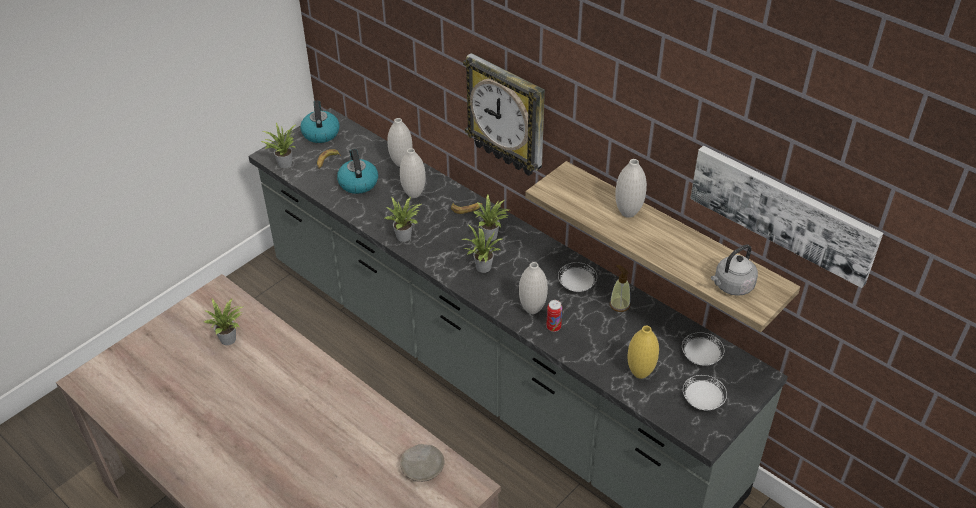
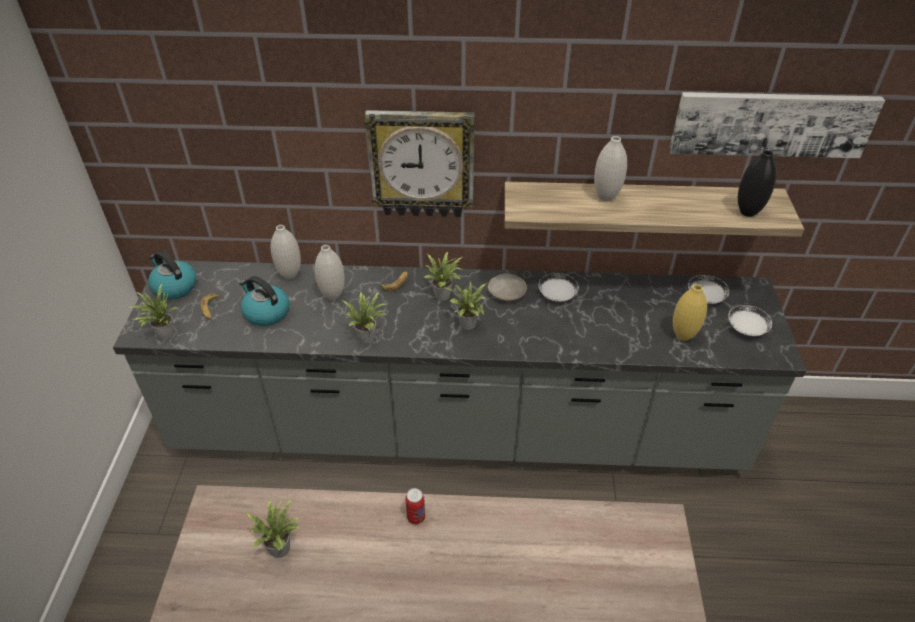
camera: 40 degrees left, 0 degrees up
beige plate [400,444,445,482] -> beige plate moved to [488,274,527,301]
white vase [519,262,548,314] -> none
can [546,300,562,332] -> can moved to [405,488,425,525]
soap dispenser [610,265,630,312] -> none
grey kettle [711,244,758,296] -> black vase [738,150,777,217]

